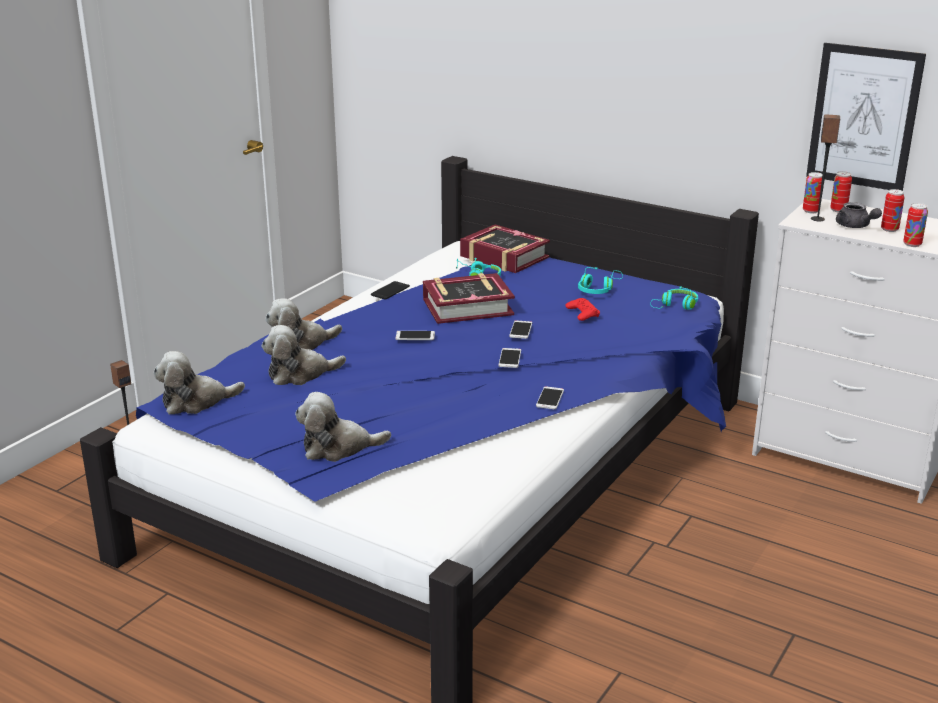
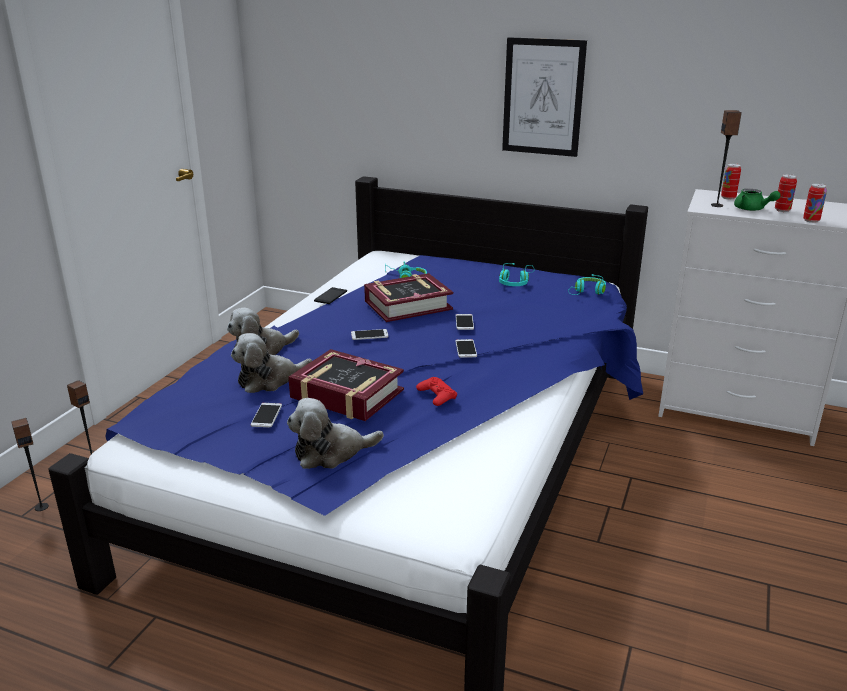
camera: 10 degrees left, 0 degrees up
plush toy [153,351,245,414] -> none
book [460,225,550,273] -> book moved to [288,349,404,421]
phone [536,386,564,410] -> phone moved to [251,403,282,427]
red game controller [565,298,600,321] -> red game controller moved to [416,377,457,406]
can [803,172,822,213] -> none
picture [806,43,926,191] -> picture moved to [502,37,587,157]
grey teapot [836,202,882,228] -> green teapot [734,189,781,211]
none -> speaker [11,418,49,511]

